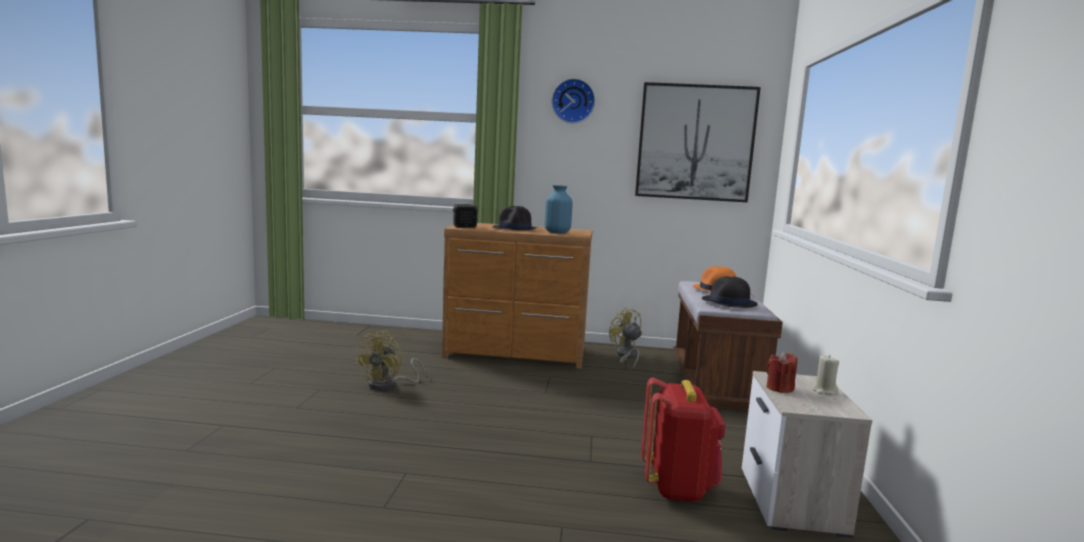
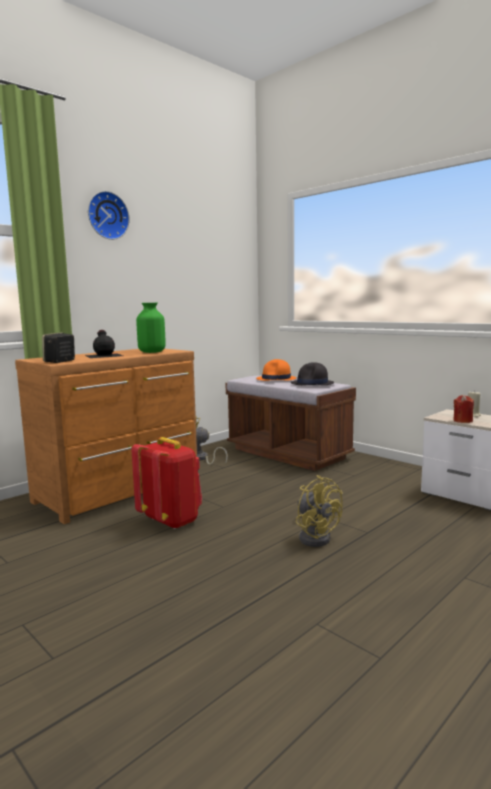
camera: 50 degrees left, 0 degrees up
yellow fan [354,330,426,390] -> yellow fan moved to [296,475,343,547]
black hat [492,206,538,230] -> black bottle [85,330,123,358]
blue vase [545,185,573,234] -> green vase [136,303,166,353]
picture [635,82,761,202] -> none
red backpack [641,378,726,502] -> red backpack moved to [132,437,202,529]

